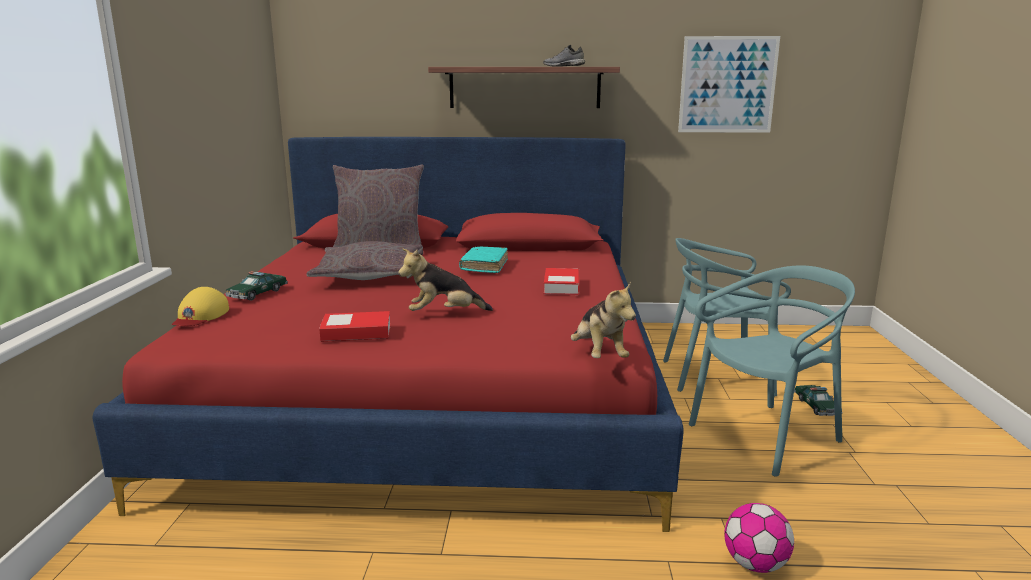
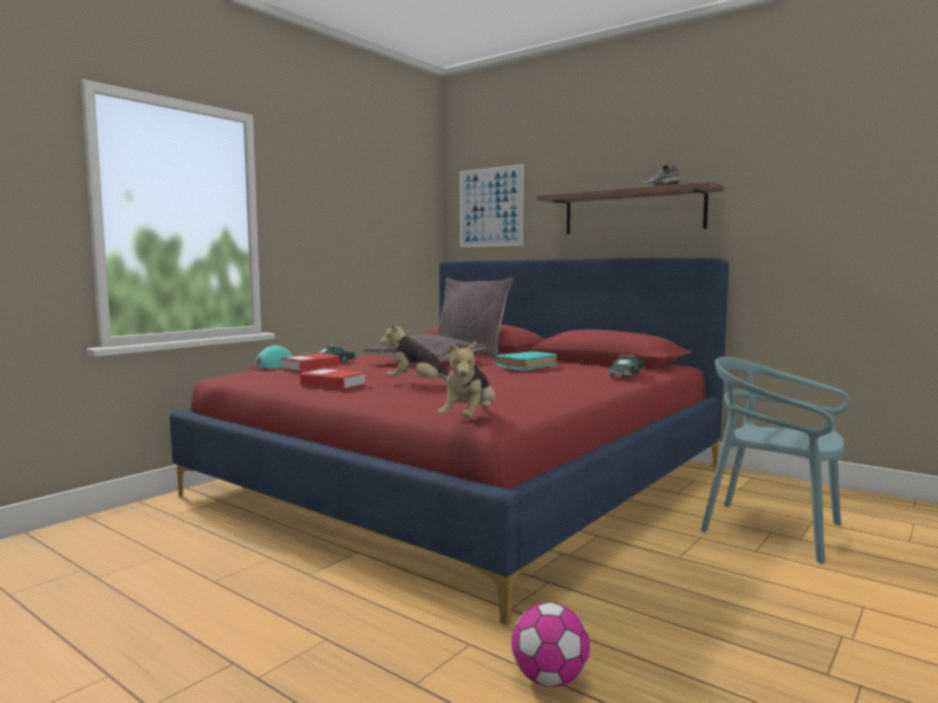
camera: 35 degrees right, 10 degrees down
yellow cap [172,287,229,326] -> turquoise cap [245,345,294,370]
book [544,268,580,295] -> book moved to [281,353,340,372]
picture [678,36,780,133] -> picture moved to [460,164,524,247]
turquoise chair [689,265,855,477] -> none
toy car [794,385,843,416] -> toy car moved to [607,355,644,378]

